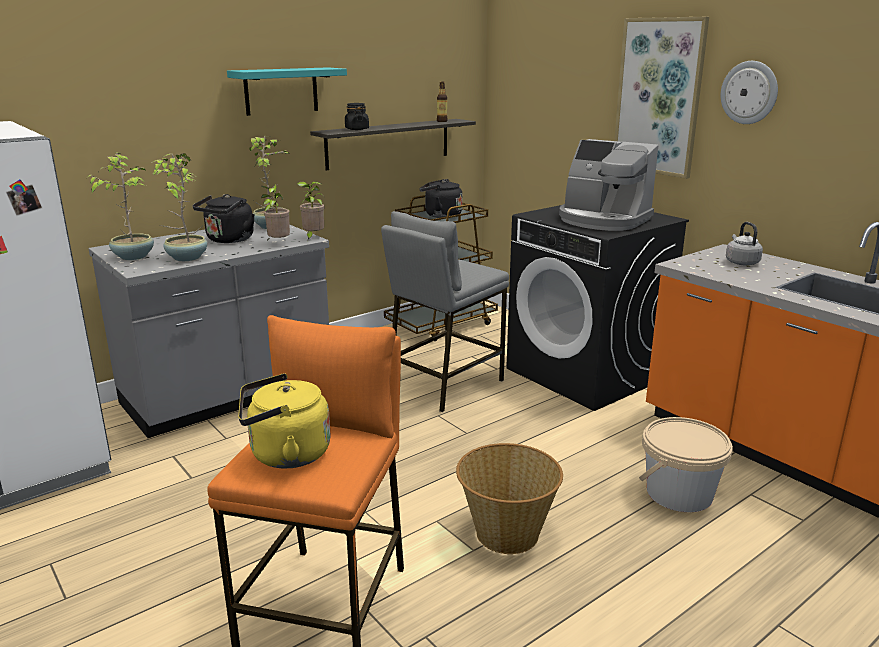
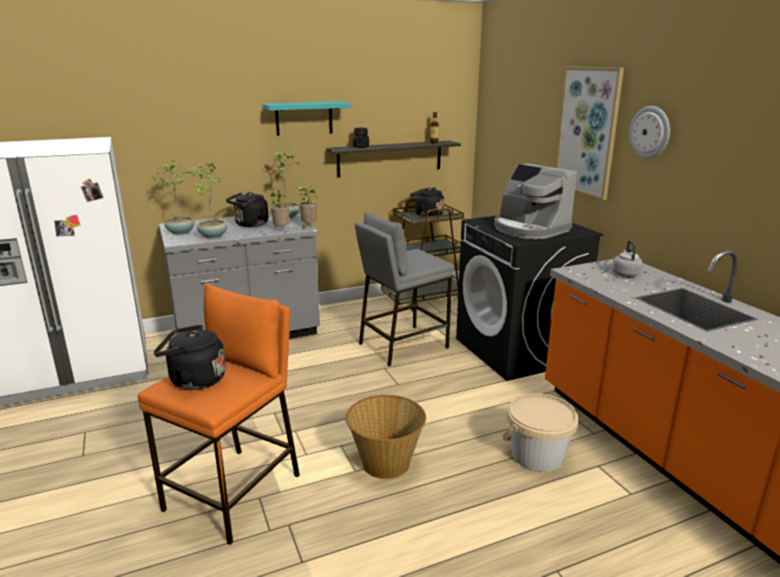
camera: 15 degrees right, 0 degrees up
yellow kettle [238,373,331,469] -> black kettle [154,325,226,390]

